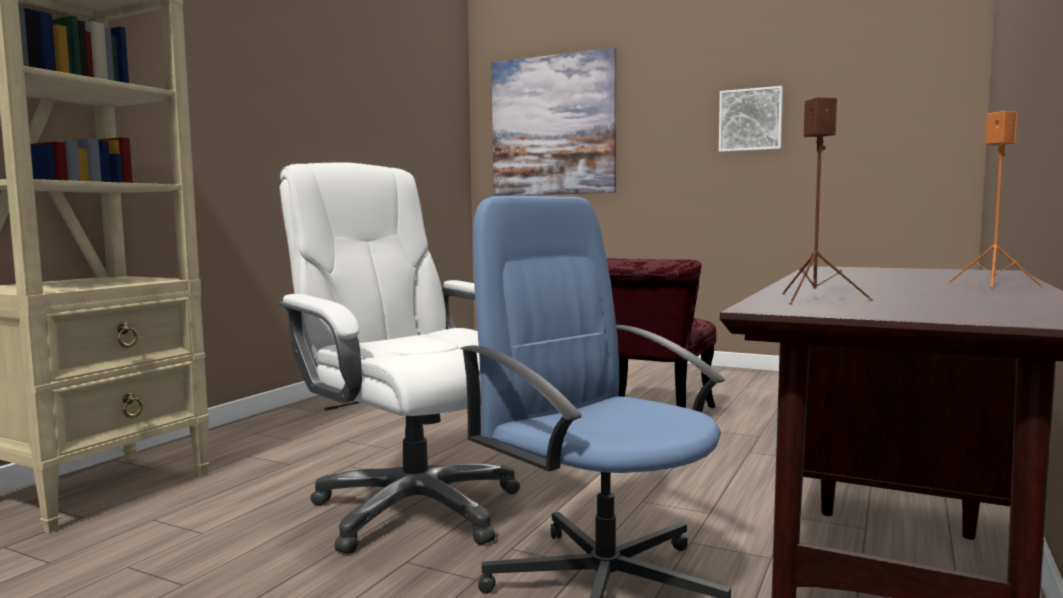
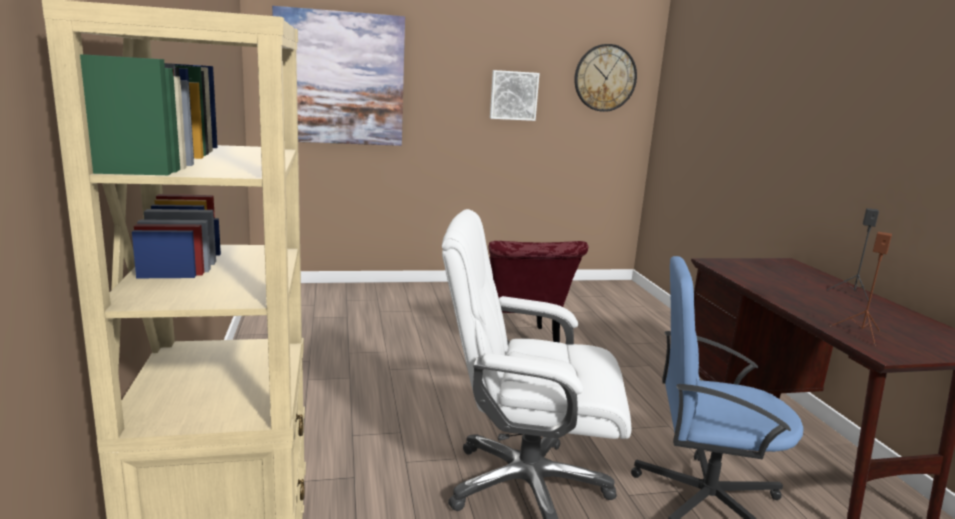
camera: 40 degrees left, 10 degrees up
orange speaker [948,111,1042,291] -> black speaker [827,208,879,301]
none -> wall clock [574,44,637,112]

